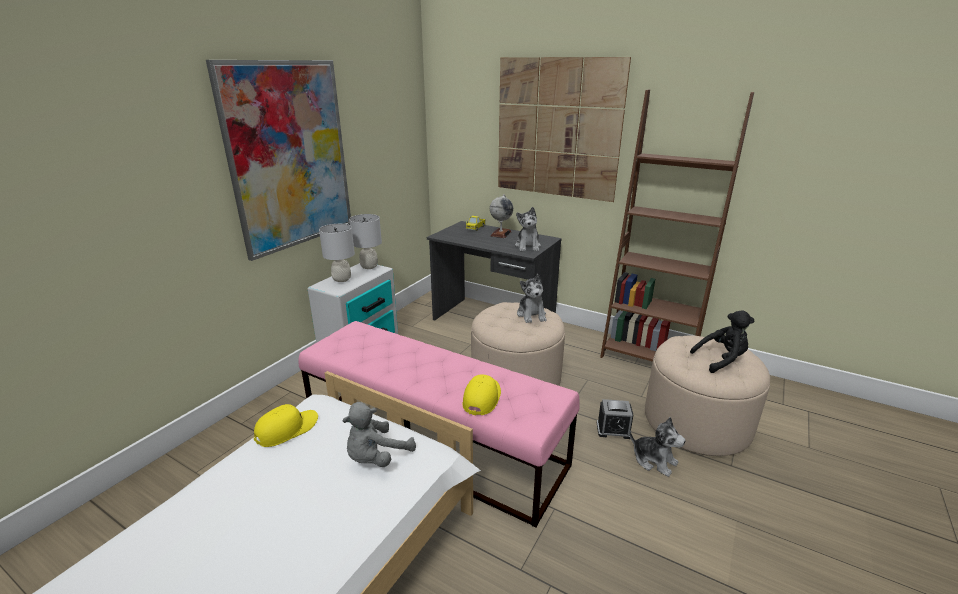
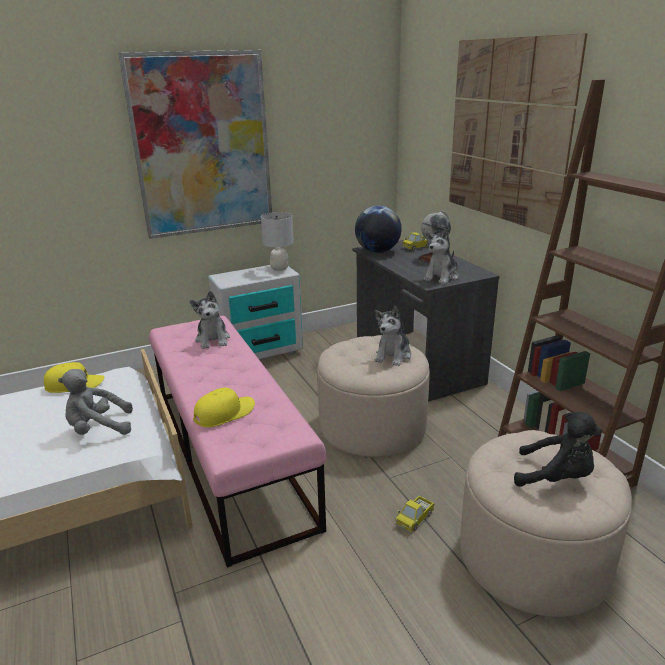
camera: 35 degrees right, 0 degrees up
grey table lamp [319,224,355,282] -> none
alarm clock [597,399,633,439] -> toy truck [395,496,434,533]
plush toy [629,417,686,477] -> plush toy moved to [190,291,230,349]
none -> globe [355,205,402,253]

